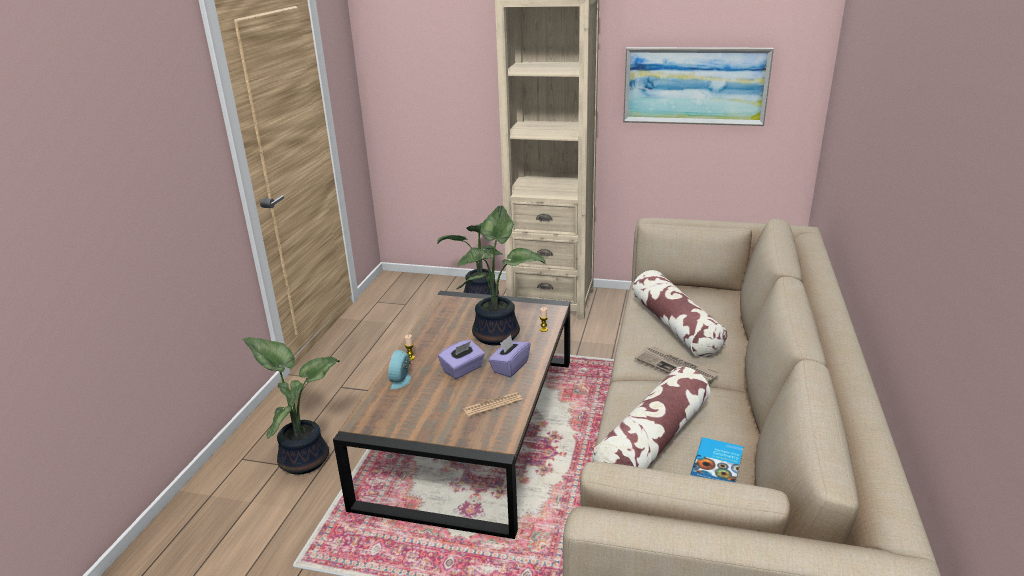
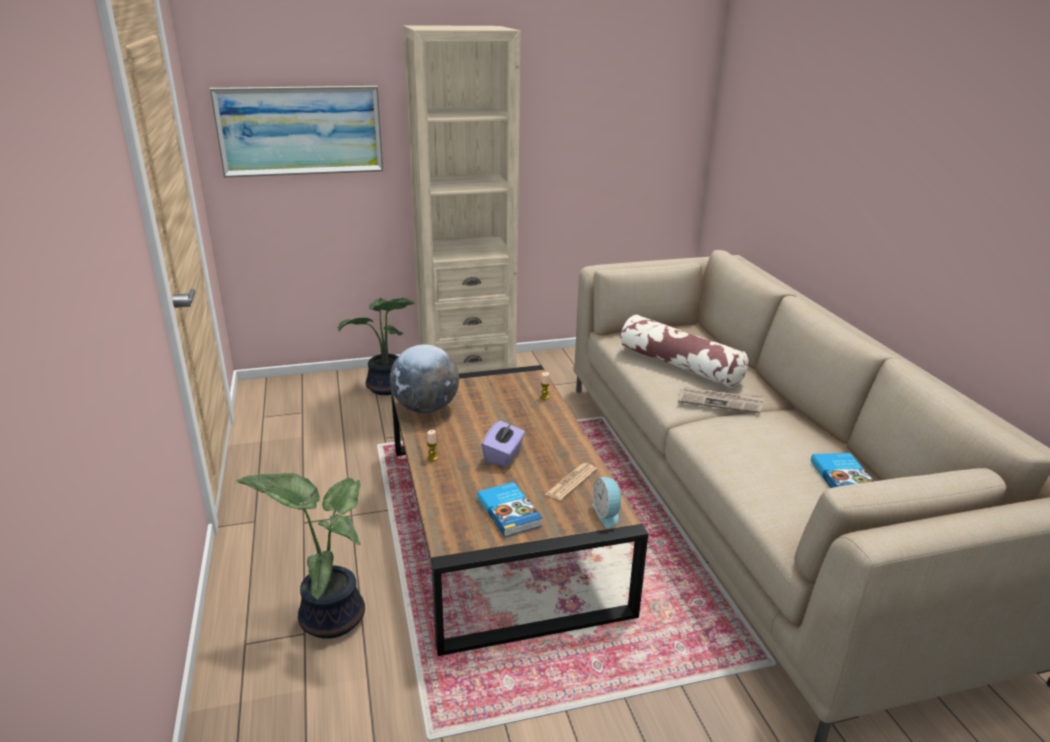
camera: 30 degrees left, 0 degrees up
alarm clock [388,350,411,389] -> alarm clock moved to [592,477,624,528]
potted plant [457,205,546,345] -> none
purple tissue box [488,335,531,377] -> none
pillow [592,367,710,468] -> none
picture [623,47,774,126] -> picture moved to [210,86,384,178]
none -> globe [390,345,459,413]
none -> book [477,482,543,537]

